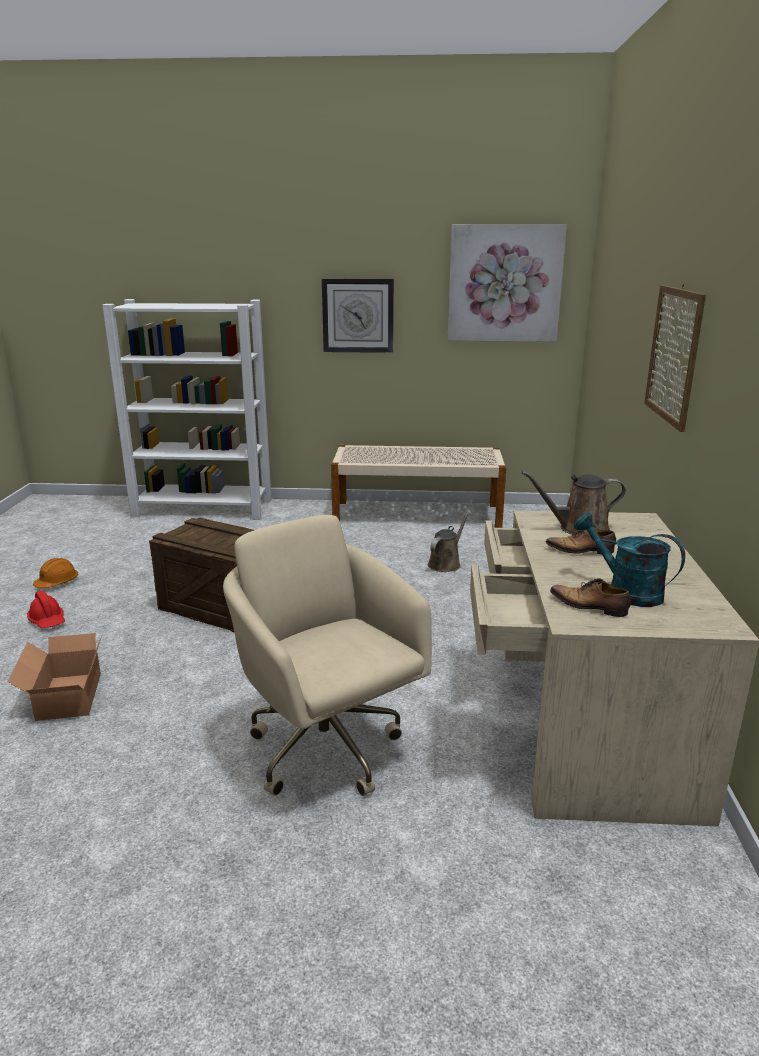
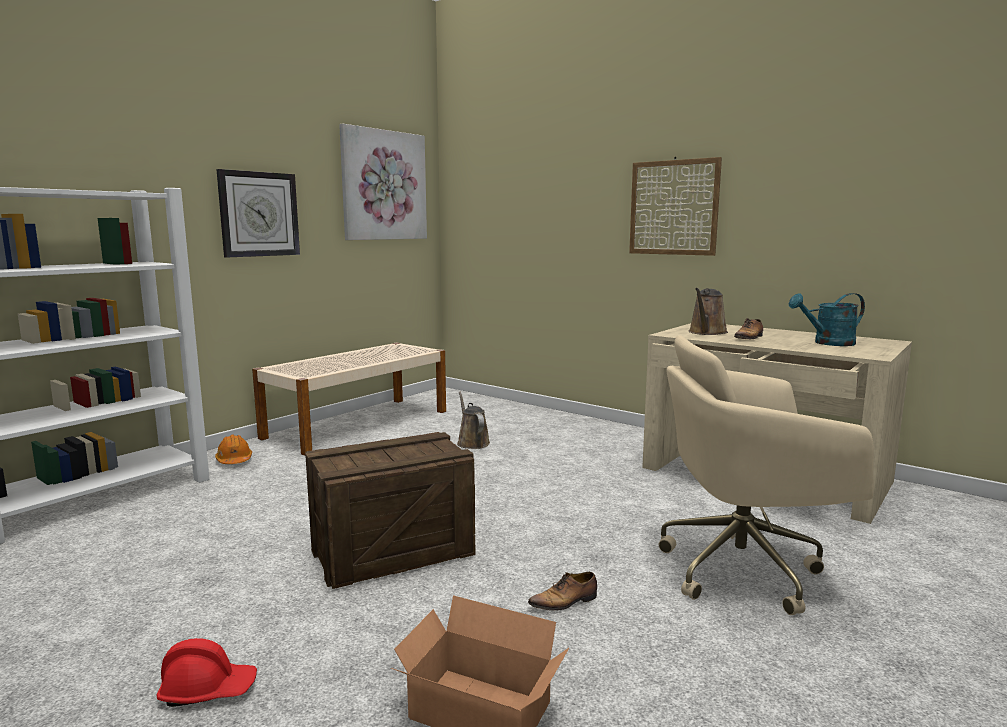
camera: 55 degrees left, 10 degrees down
orange hard hat [33,558,78,589] -> orange hard hat moved to [215,435,252,464]
shoe [550,578,631,617] -> shoe moved to [528,572,597,611]

